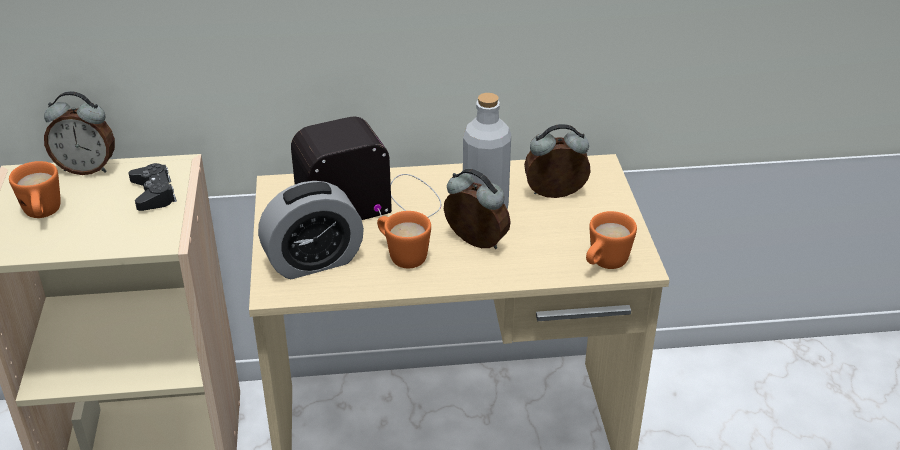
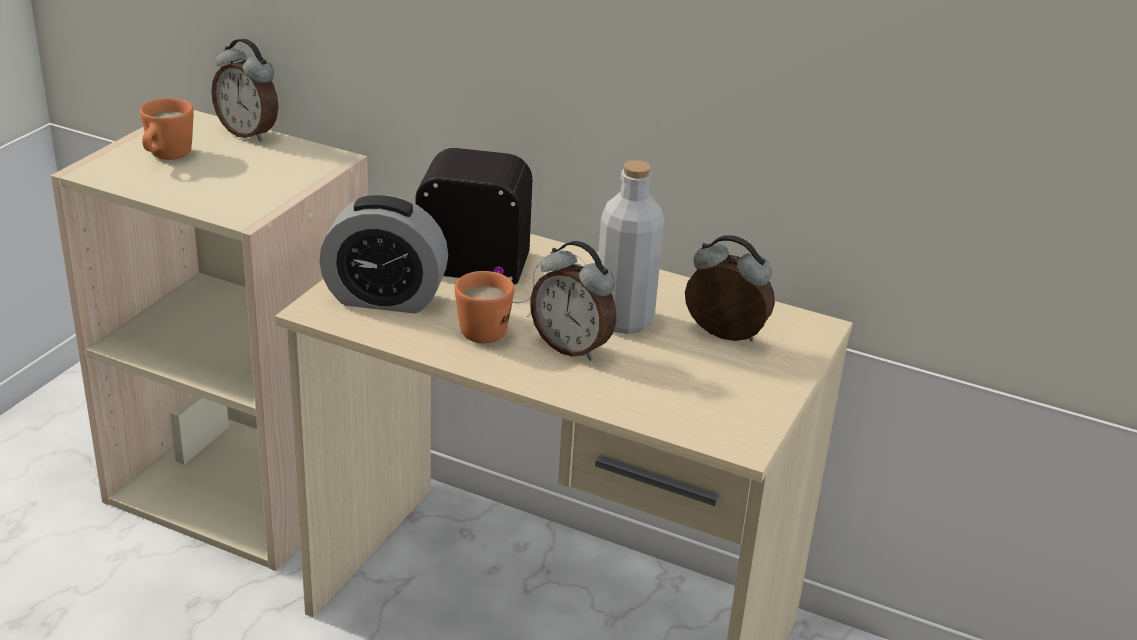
camera: 30 degrees right, 5 degrees down
black game controller [128,163,177,211] -> none
alarm clock [444,169,511,249] -> alarm clock turned 150 degrees clockwise [530,241,616,361]
orange mug [586,211,637,269] -> none

